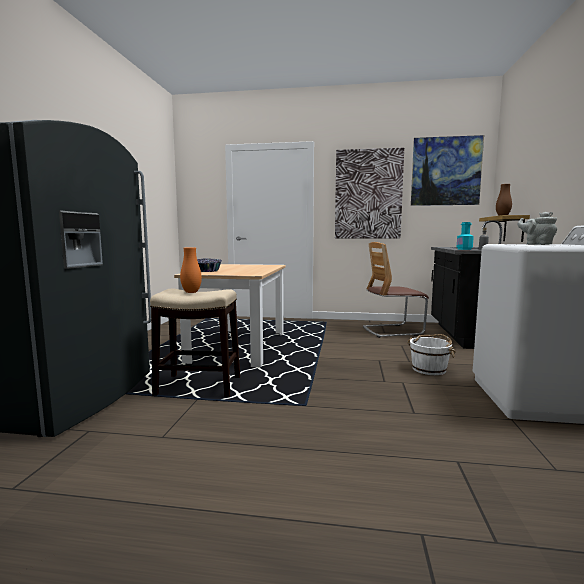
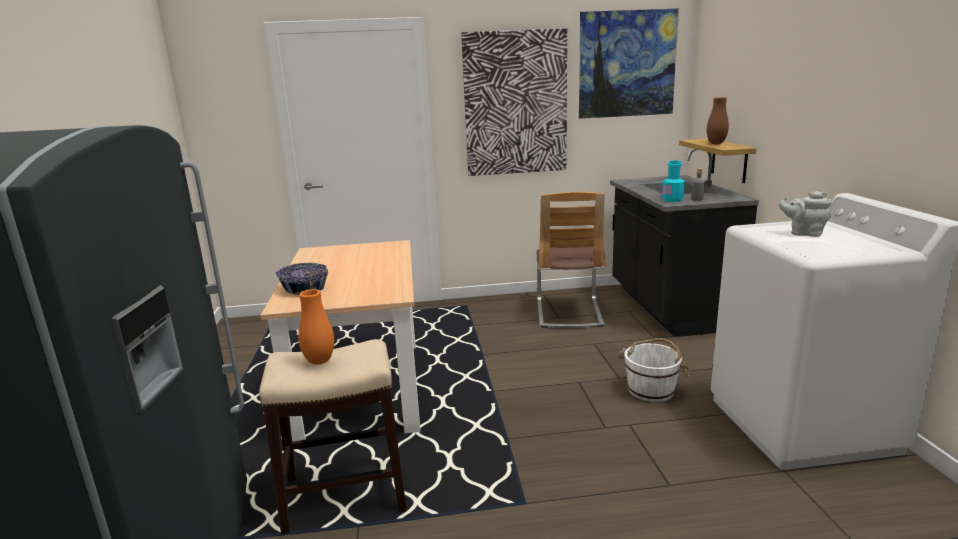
camera: 15 degrees left, 10 degrees up
chair [363,242,429,338] -> chair turned 60 degrees counterclockwise [537,192,605,328]

